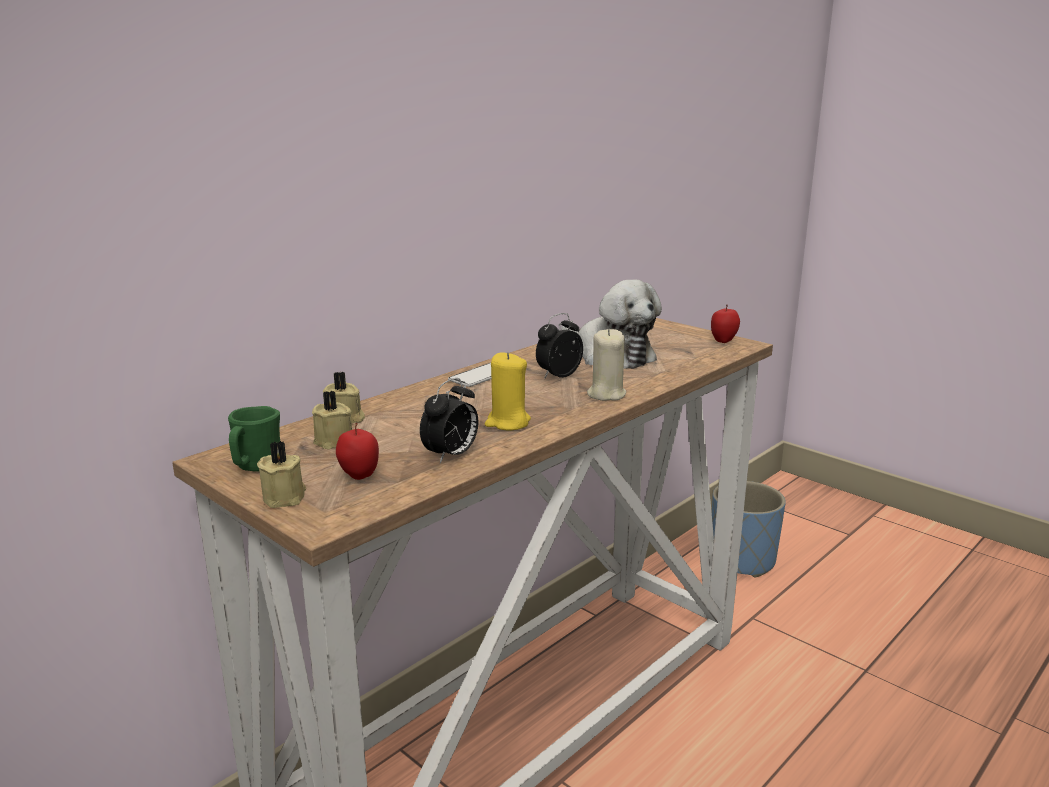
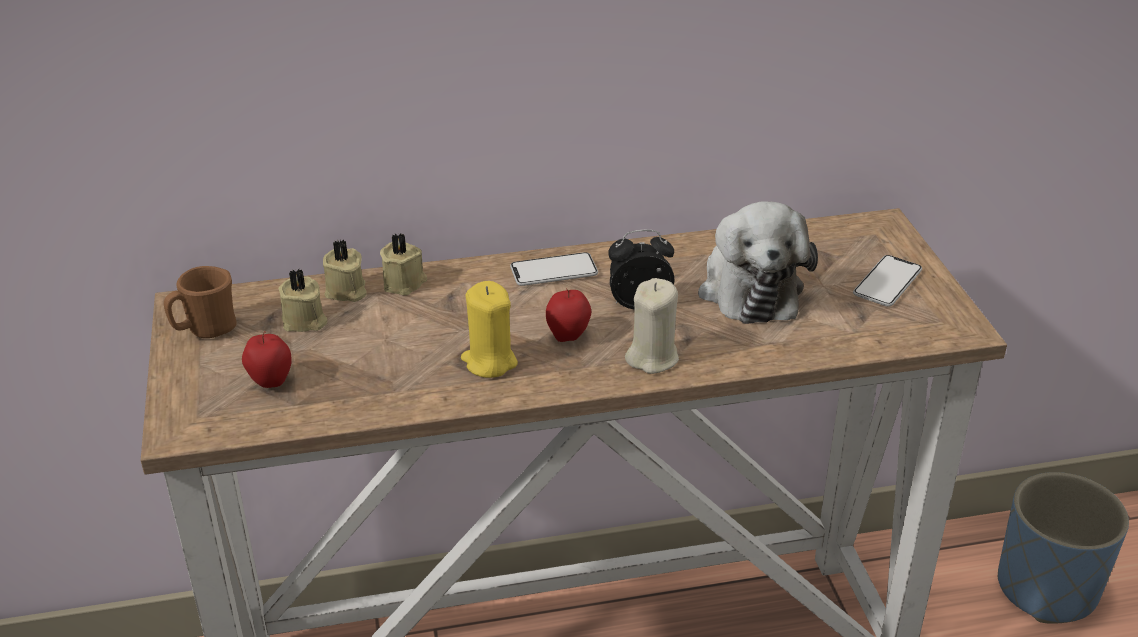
camera: 35 degrees right, 15 degrees up
green mug [228,406,280,472] -> brown mug [164,266,237,338]
beige candle [257,441,306,508] -> beige candle moved to [380,234,427,295]
alarm clock [420,378,478,463] -> none
apple [711,305,740,343] -> apple moved to [546,289,591,342]
none -> phone [853,255,922,307]

